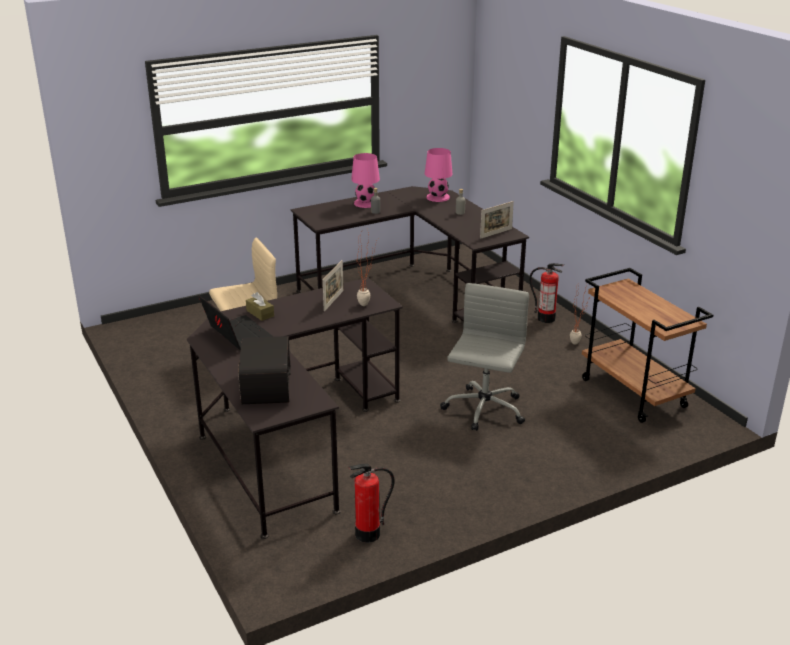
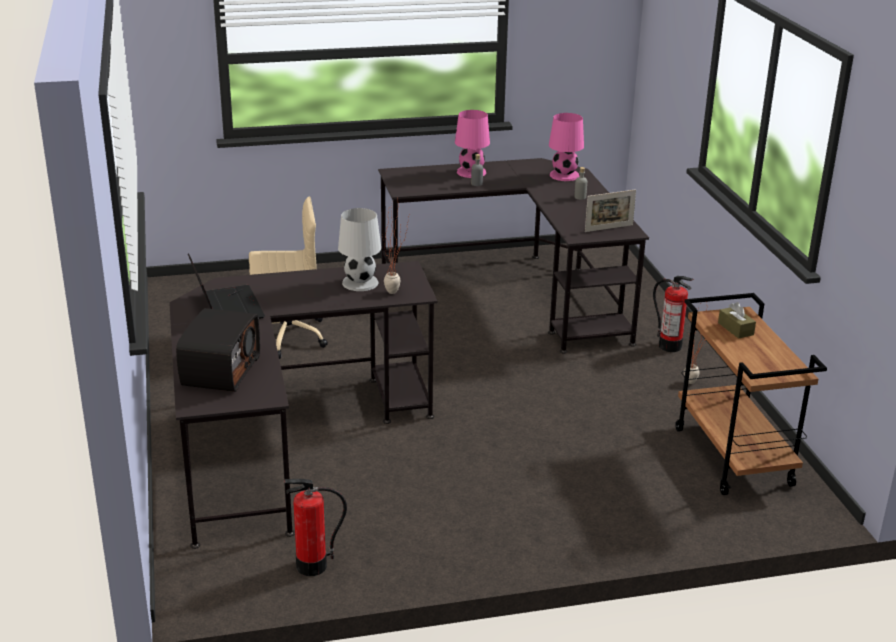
camera: 15 degrees right, 0 degrees up
brown tissue box [246,292,274,321] -> brown tissue box moved to [718,302,756,339]
picture frame [323,260,343,311] -> white table lamp [338,208,381,291]
grey office chair [440,283,529,431] -> none

